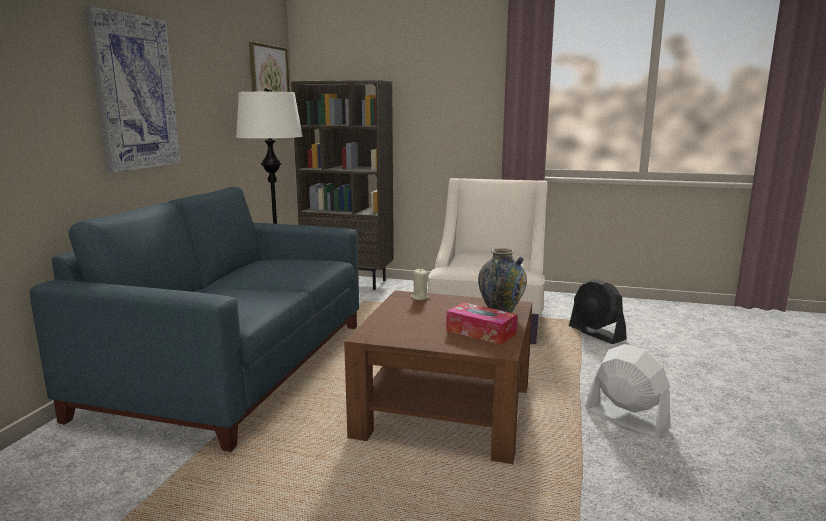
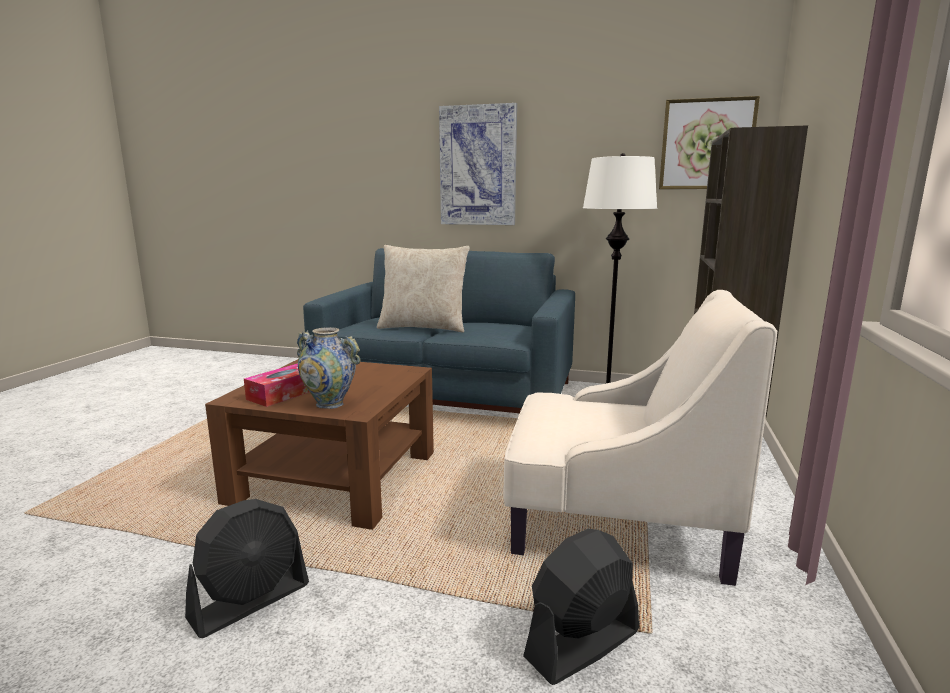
camera: 90 degrees right, 0 degrees up
beige candle [410,269,429,300] -> none
white fan [585,344,670,438] -> black fan [185,499,309,638]
none -> beige pillow [377,245,470,333]

